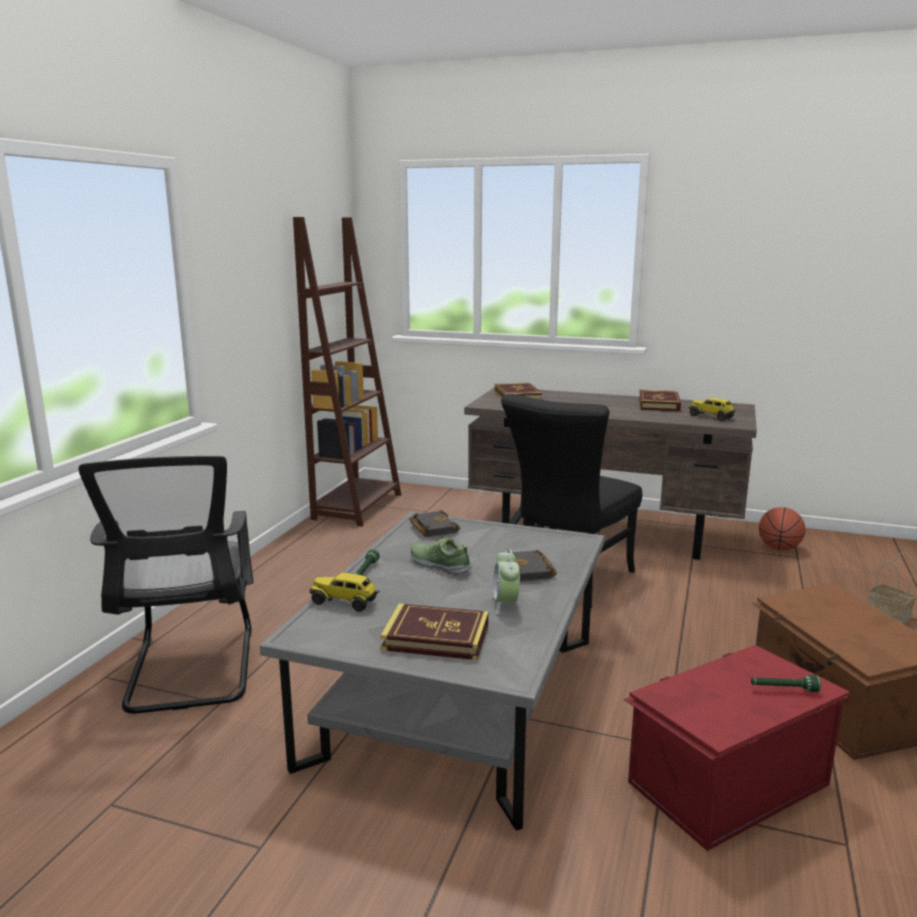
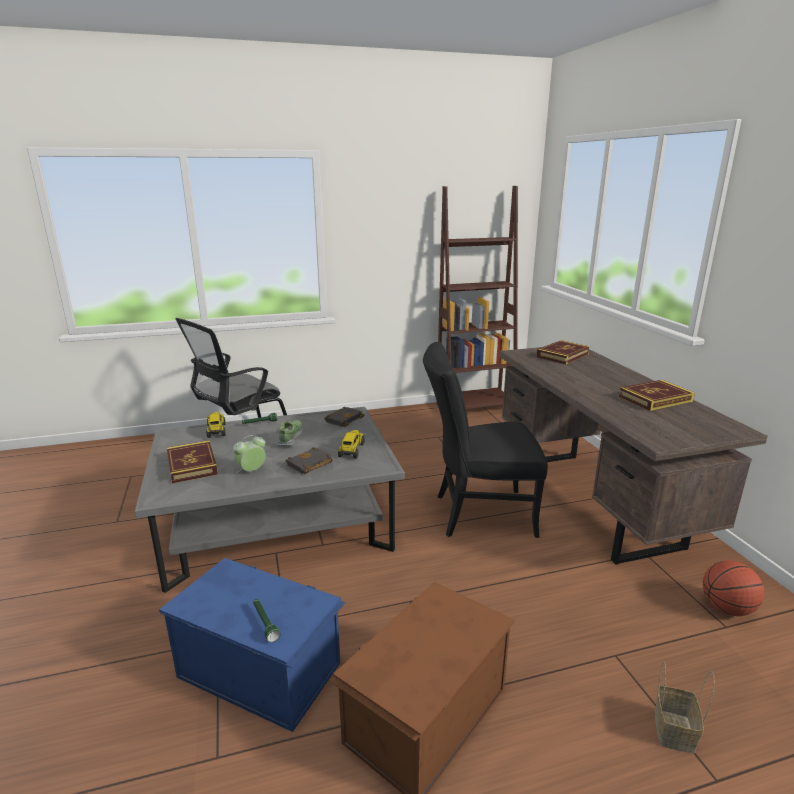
camera: 55 degrees right, 5 degrees up
red storage box [624,645,850,851] -> blue storage box [159,558,345,732]
toy truck [689,398,737,421] -> toy truck moved to [338,430,365,459]

